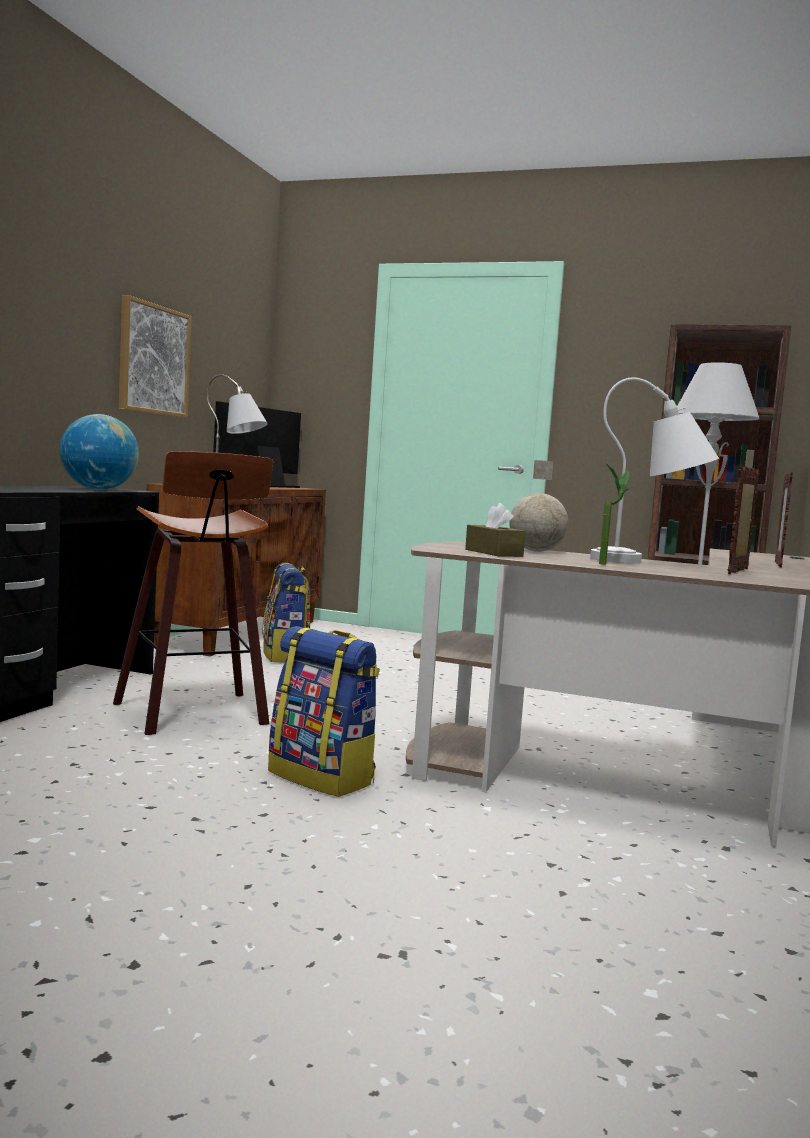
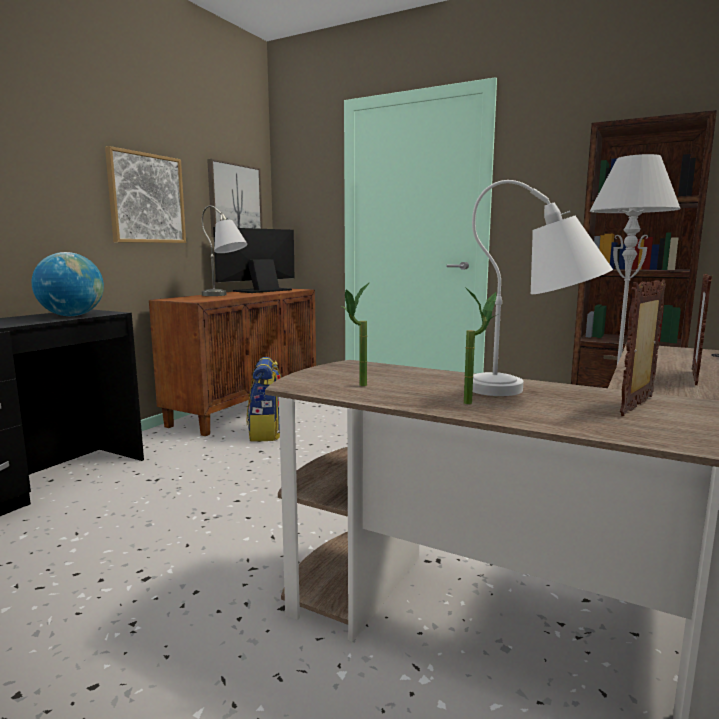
camera: 10 degrees right, 5 degrees up
stool [113,451,273,735] -> none
backpack [268,626,380,797] -> none
brown tissue box [465,503,525,557] -> potted plant [341,282,370,386]
globe [509,460,568,552] -> none
none -> picture [207,159,263,237]

